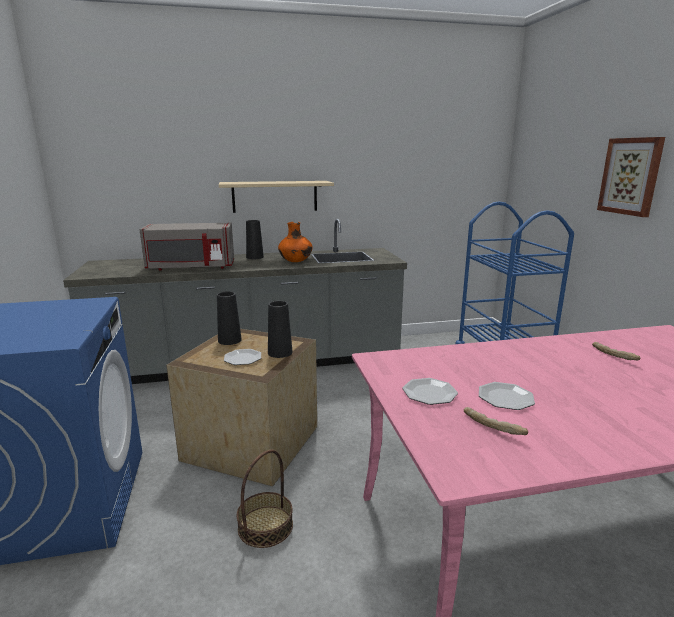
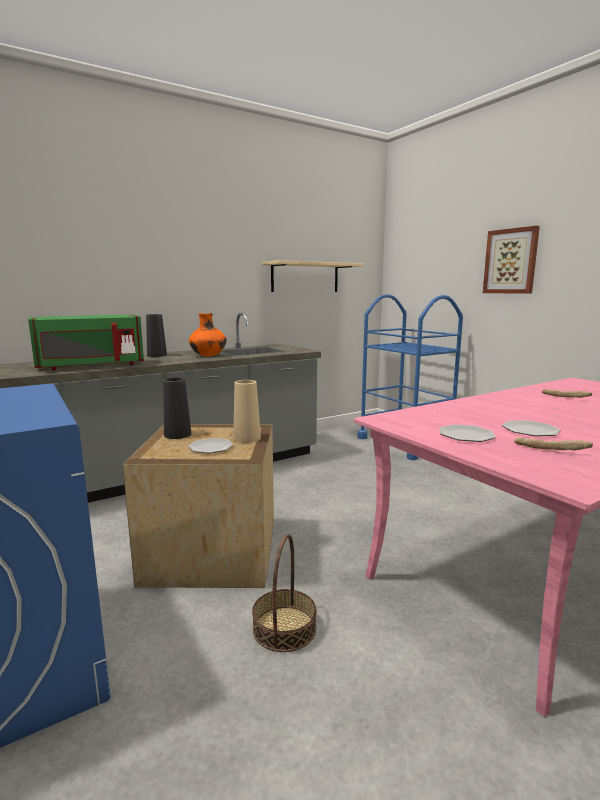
camera: 20 degrees left, 5 degrees down
grey microwave [139,223,234,270] -> green microwave [28,314,144,370]
beige shelf [219,181,334,213] -> beige shelf moved to [261,260,364,292]
black vase [268,301,292,358] -> beige vase [233,380,261,443]

